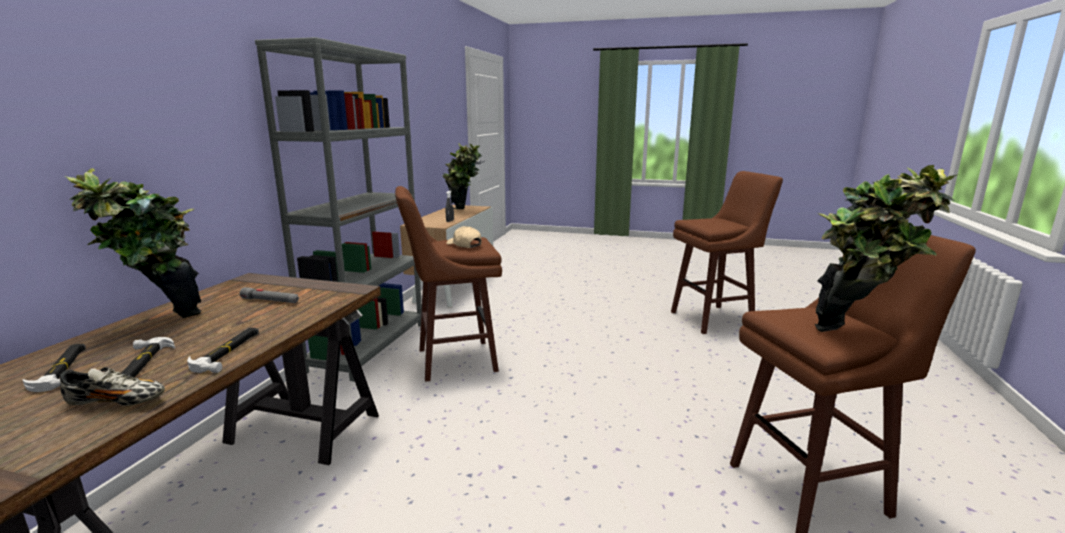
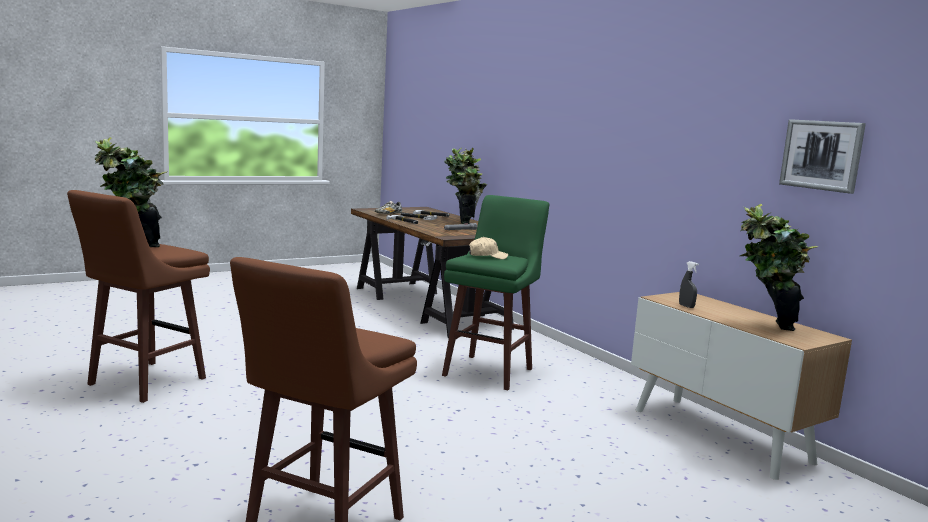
camera: 130 degrees right, 5 degrees down
grey bookcase [255,37,422,381] -> none
brown stool [395,186,502,382] -> green stool [442,195,549,391]
none -> picture [779,119,866,194]

